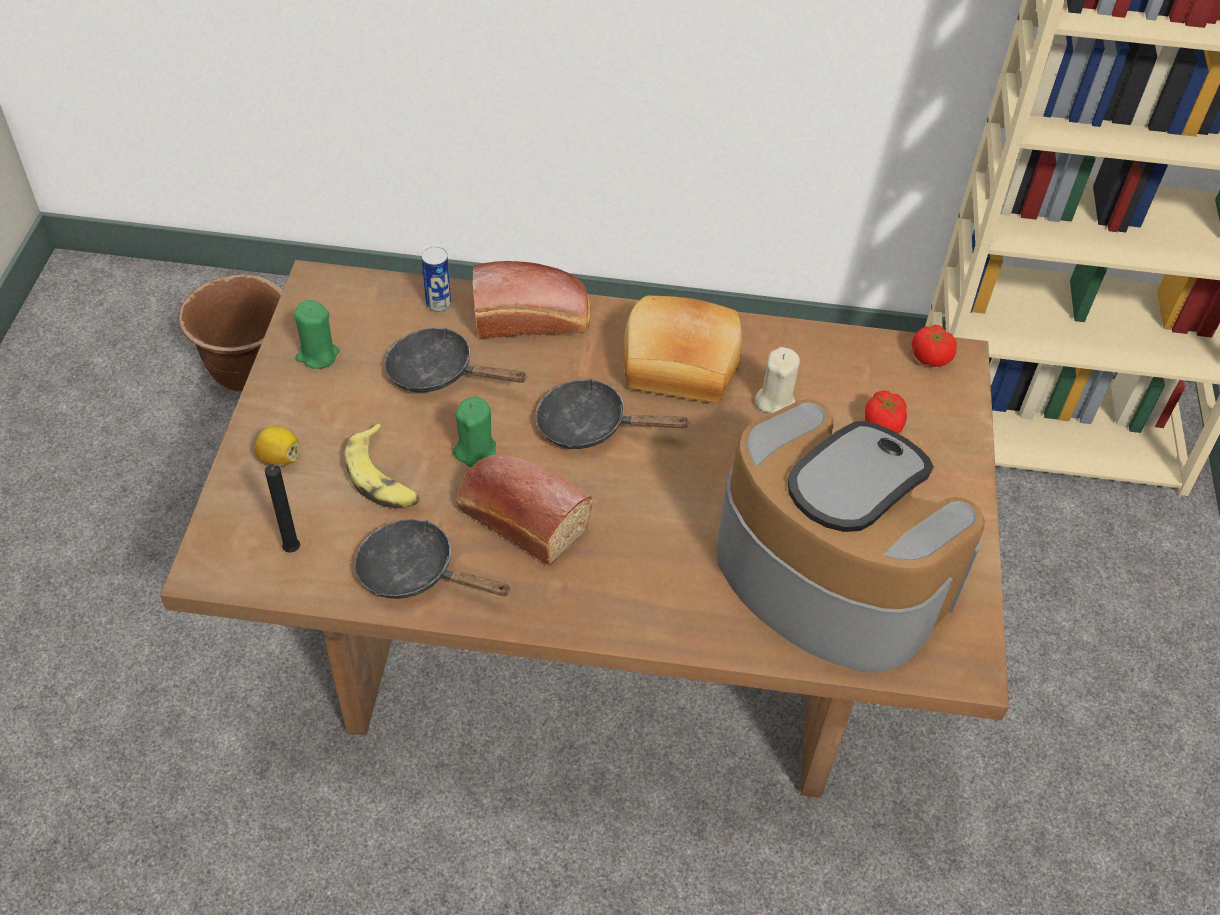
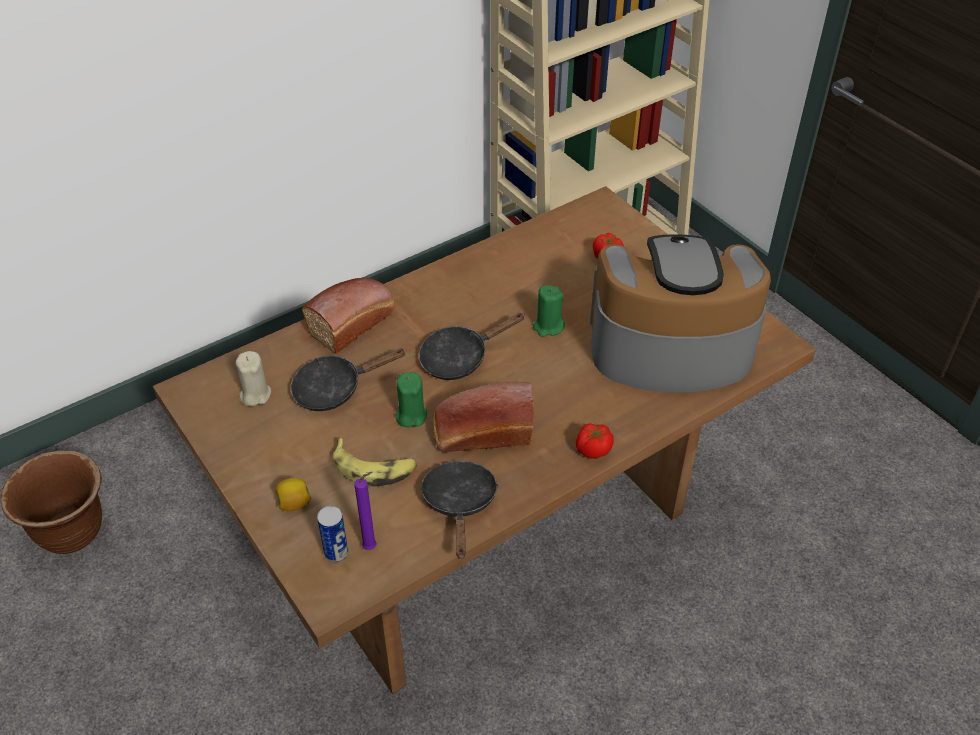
camera: 40 degrees left, 5 degrees down
black candle [265,463,300,553] -> purple candle [354,472,377,550]
green candle [294,300,339,369] -> green candle moved to [533,285,565,337]
black frying pan [354,519,511,599] -> black frying pan turned 105 degrees clockwise [420,461,498,559]
can [421,246,451,312] -> can moved to [317,506,348,562]
bread [623,295,742,403] -> none
beige candle [755,347,800,414] -> beige candle moved to [236,351,271,406]
tomato [912,325,957,367] -> tomato moved to [576,423,614,459]

